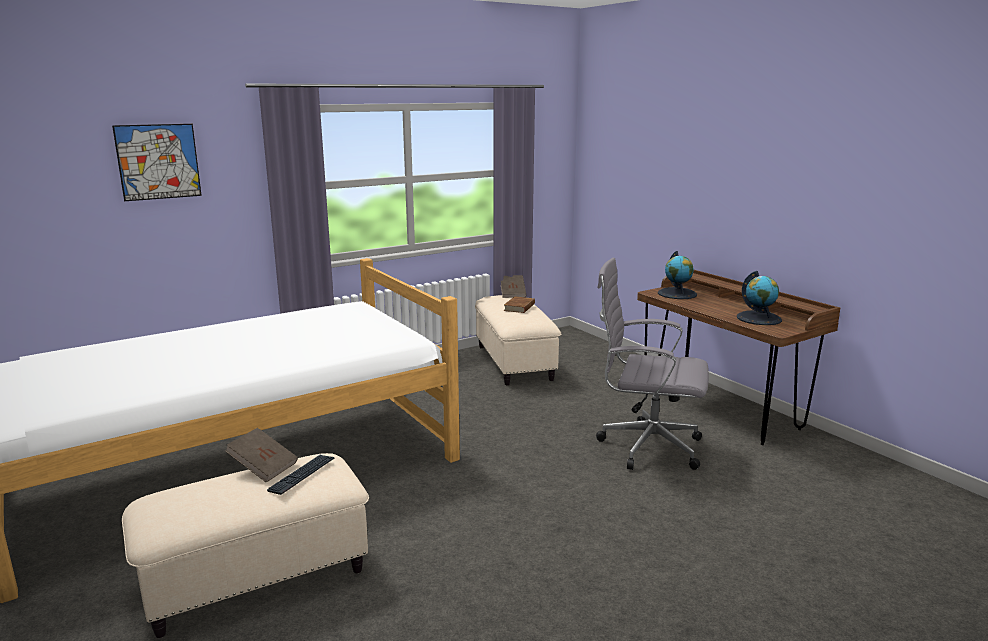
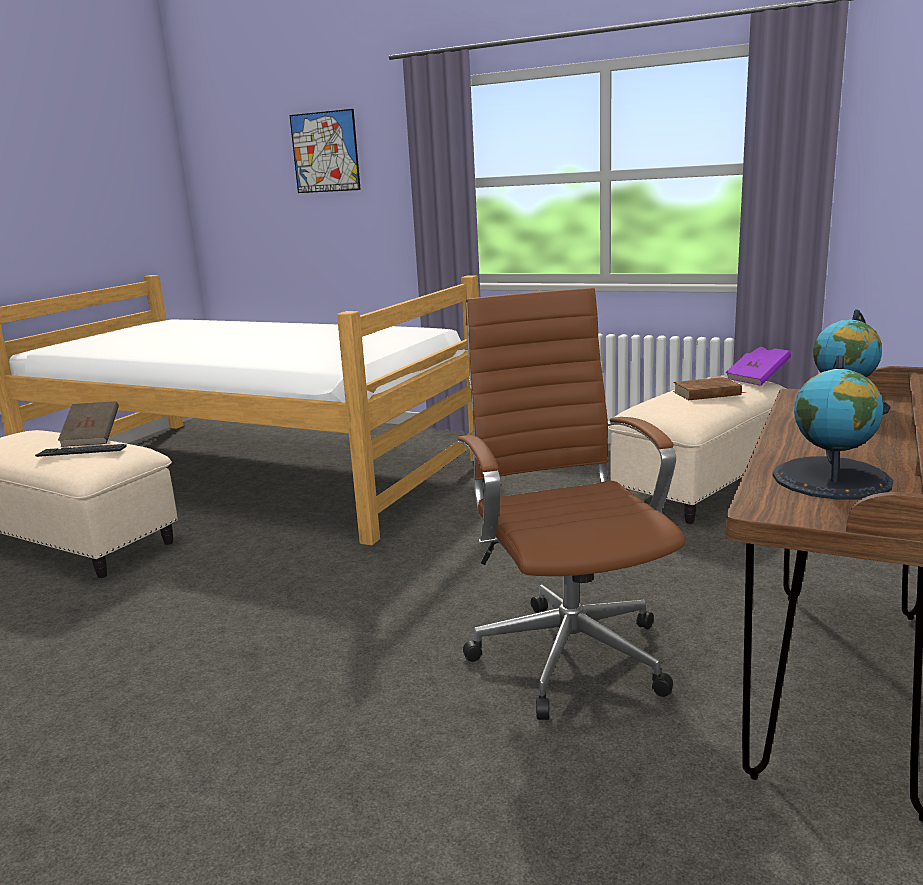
camera: 60 degrees right, 0 degrees up
brown book [501,275,527,298] -> purple book [726,347,791,386]
grey office chair [596,258,709,470] -> brown office chair [458,288,685,720]

